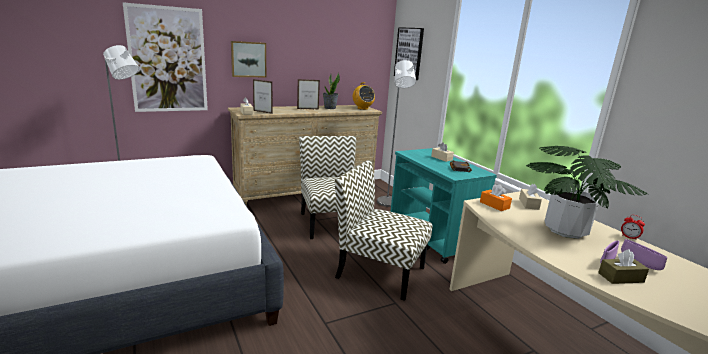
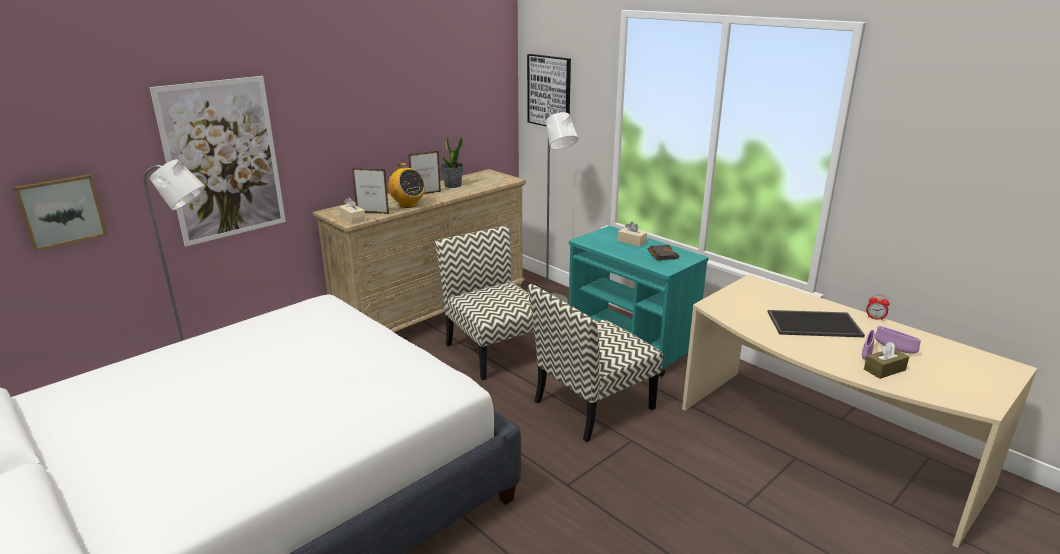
camera: 15 degrees left, 5 degrees up
picture [231,41,266,77] -> picture moved to [14,174,107,251]
chair [335,160,432,301] -> chair turned 45 degrees counterclockwise [528,284,663,442]
radio [353,82,375,110] -> radio moved to [388,163,425,208]
orange tissue box [480,184,512,211] -> none
beige tissue box [519,184,542,210] -> none
potted plant [526,146,648,239] -> tray [768,310,865,337]

